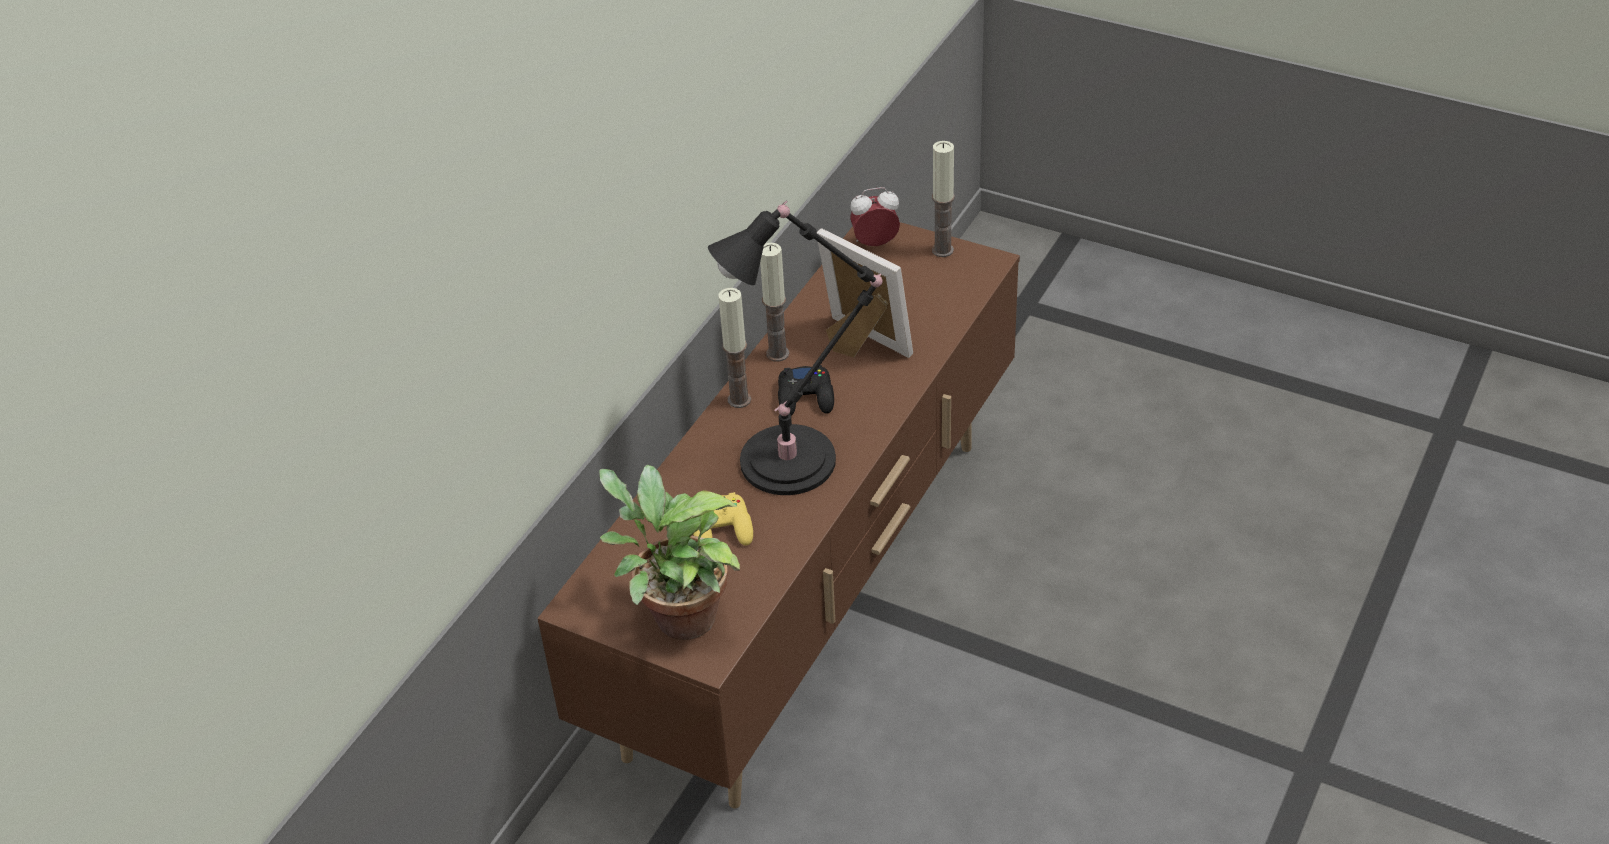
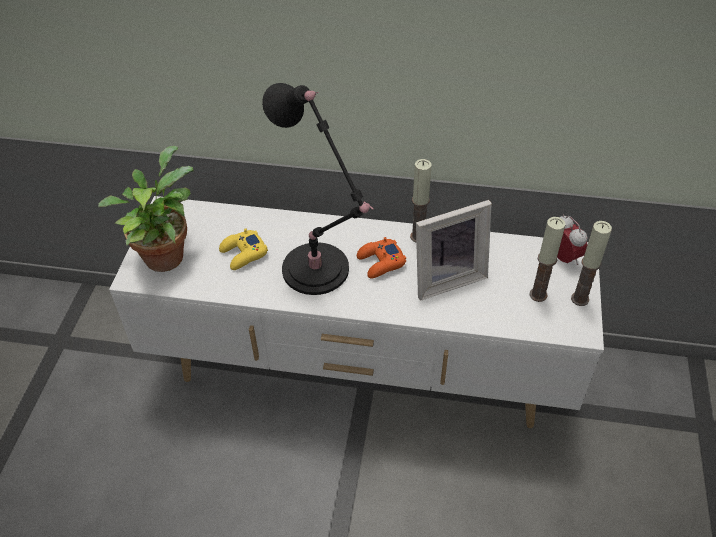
camera: 70 degrees right, 5 degrees up
brown tv stand [538,222,1020,809] -> white tv stand [109,196,604,428]
candle [719,288,751,408] -> candle moved to [529,217,566,302]
black game controller [778,365,834,416] -> orange game controller [357,237,406,279]
picture frame [817,229,913,358] -> picture frame turned 45 degrees clockwise [416,200,492,301]

